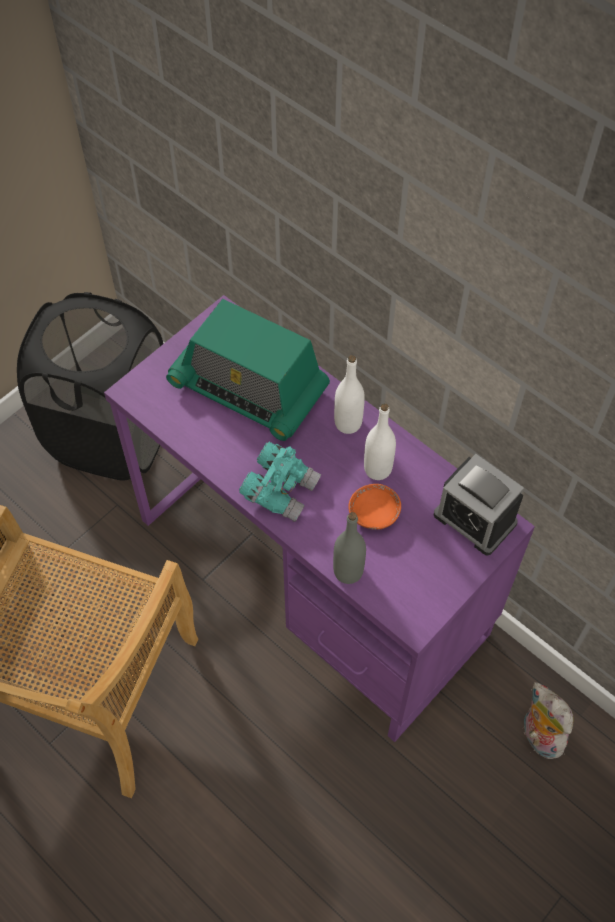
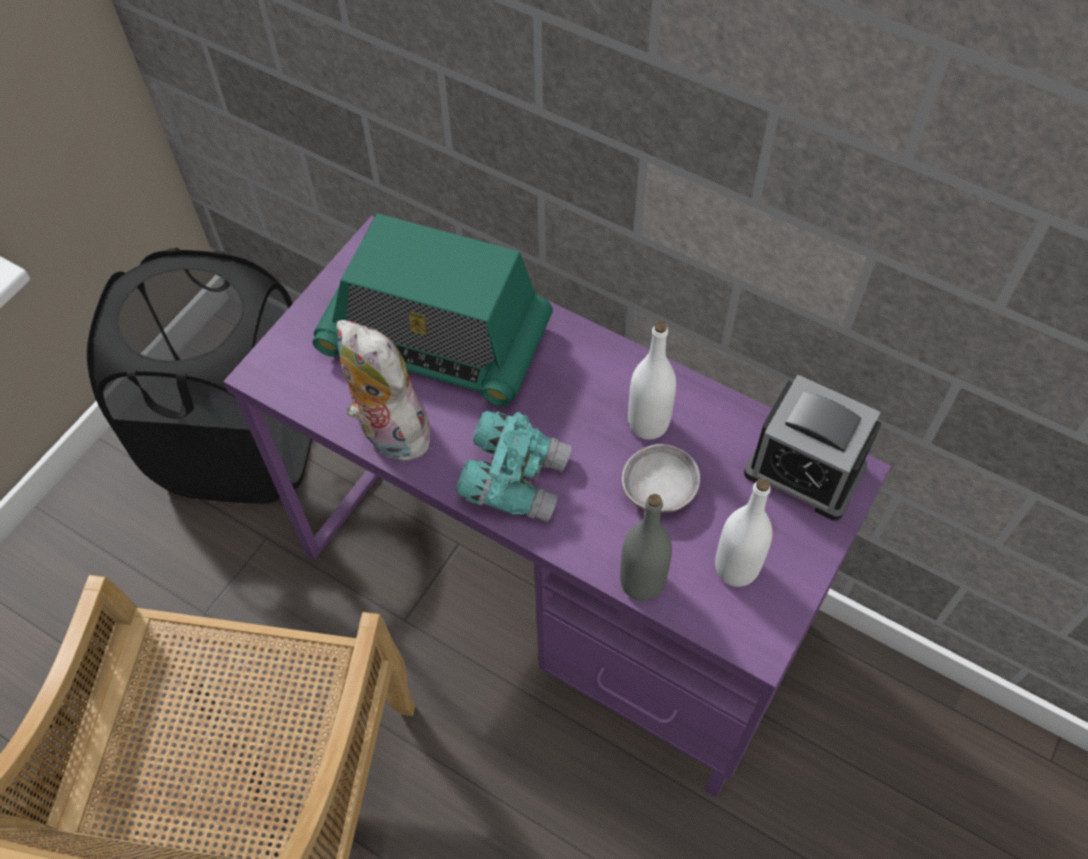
camera: 10 degrees left, 0 degrees up
white bottle [334,355,365,434] -> white bottle moved to [715,478,772,587]
orange bowl [348,484,401,530] -> grey bowl [622,444,700,513]
plush toy [522,682,573,759] -> plush toy moved to [337,320,439,462]

